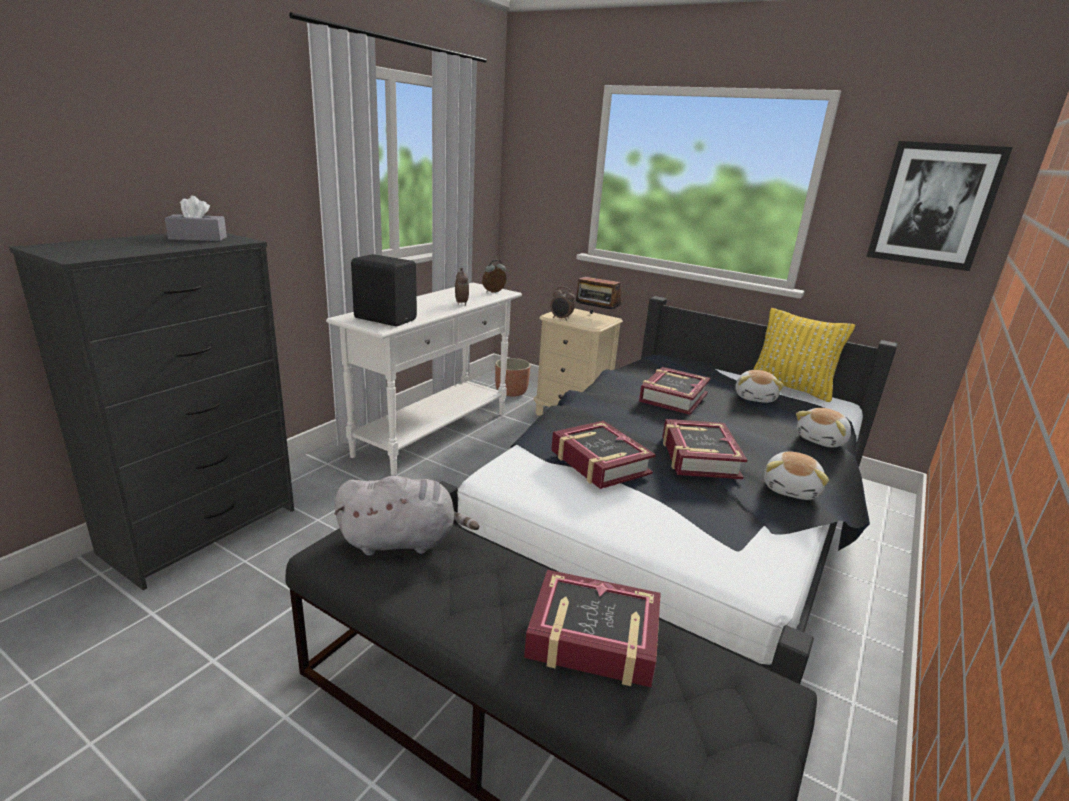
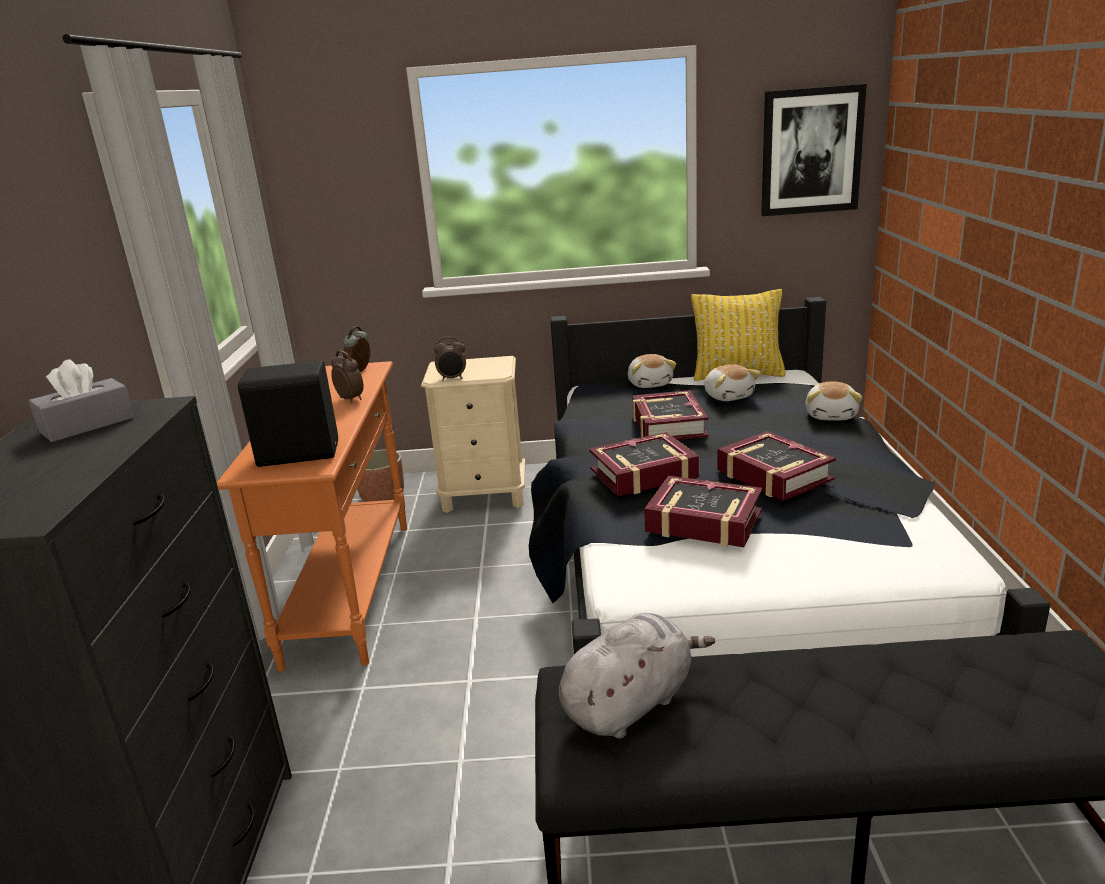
camera: 30 degrees left, 0 degrees up
white console table [326,283,522,476] -> orange console table [217,361,407,672]
book [524,570,661,687] -> book moved to [589,432,699,496]
radio [576,268,621,314] -> none
plush toy [764,451,829,500] -> plush toy moved to [628,354,677,388]

